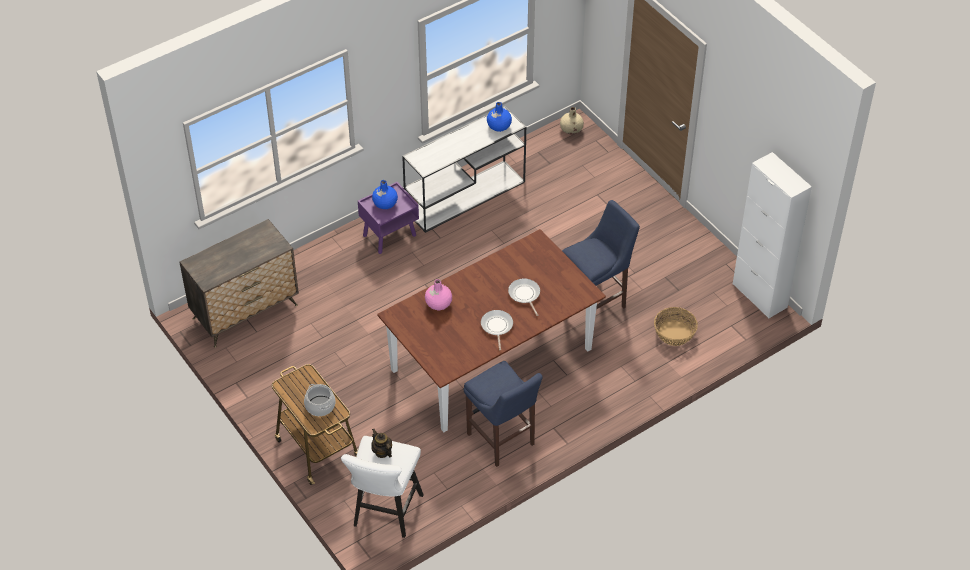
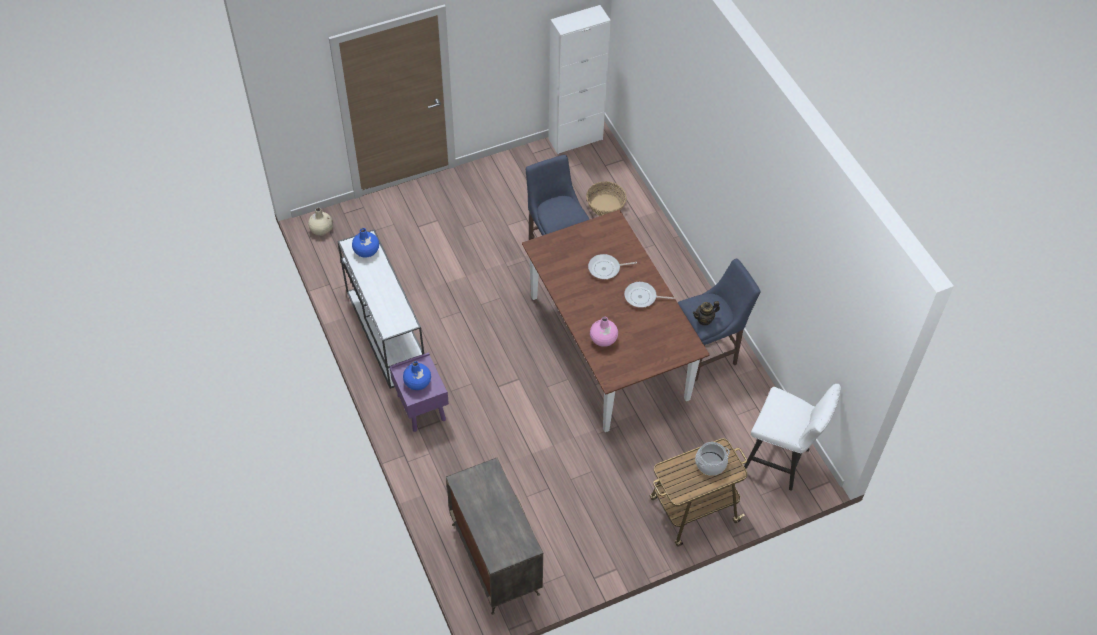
camera: 80 degrees left, 5 degrees up
teapot [371,429,392,458] -> teapot moved to [693,301,720,326]

